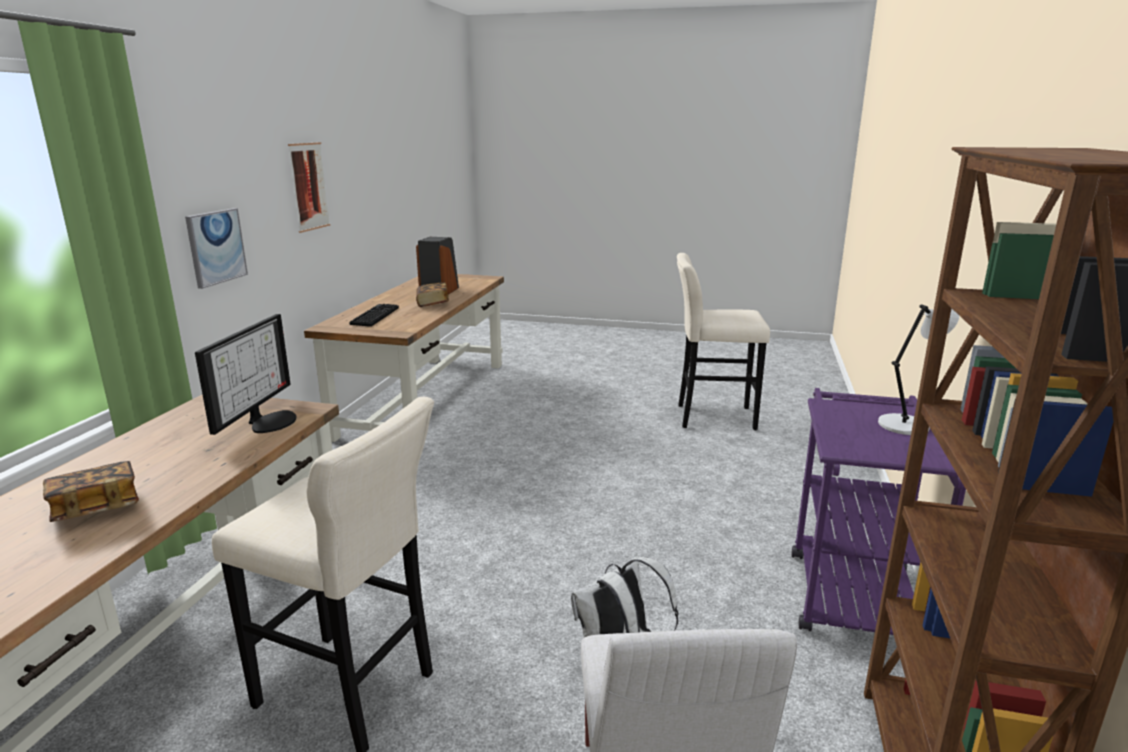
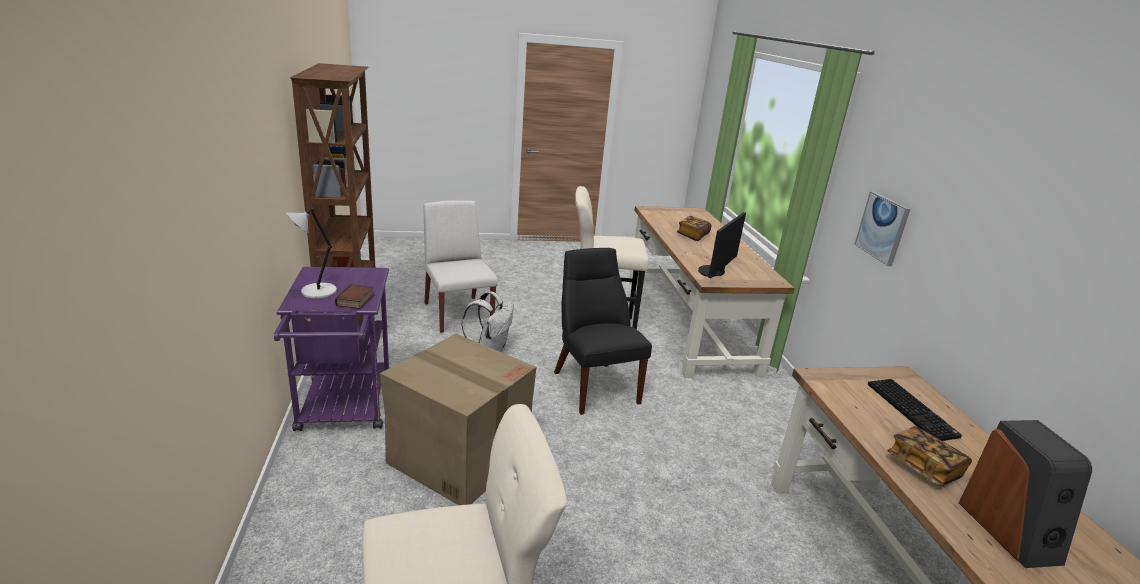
camera: 155 degrees right, 5 degrees up
monitor [195,314,297,435] -> monitor turned 45 degrees clockwise [698,212,746,278]
picture [288,142,330,233] -> none
none -> book [335,284,374,309]
none -> cardboard box [380,334,536,505]
none -> black chair [554,248,652,415]

